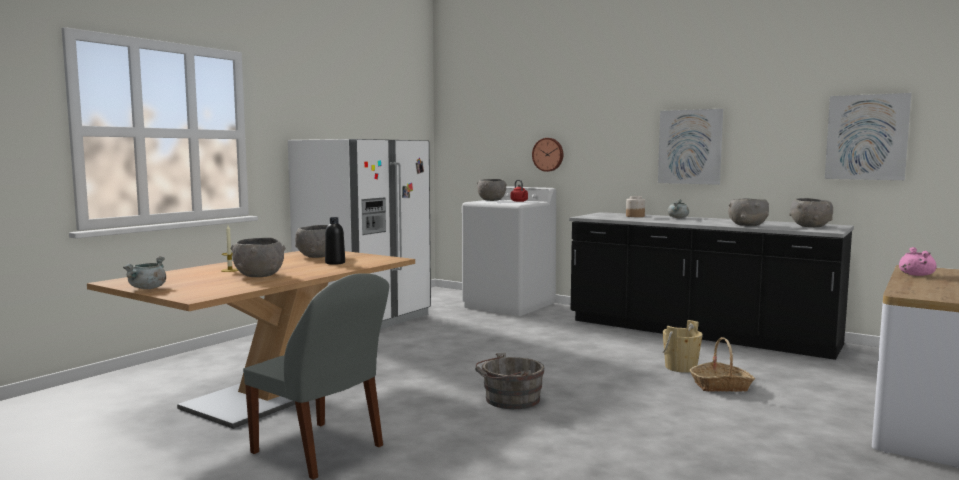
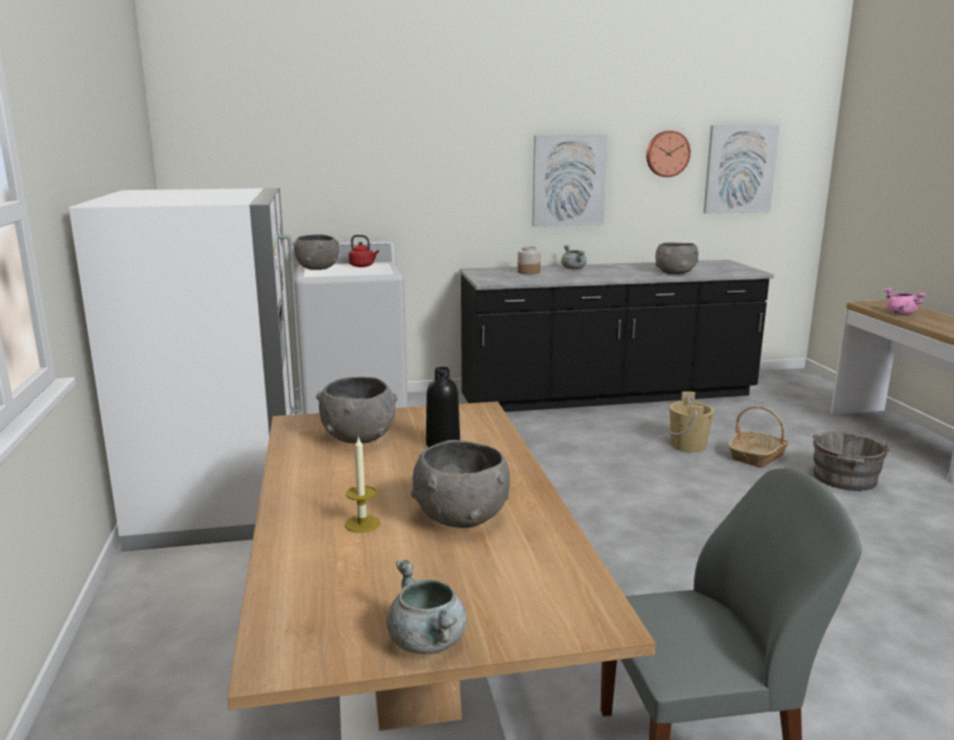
camera: 45 degrees left, 10 degrees up
grey bucket [475,352,544,409] -> grey bucket moved to [813,432,889,491]
wall clock [532,138,563,172] -> wall clock moved to [646,131,691,177]
grey bowl [789,198,833,227] -> none

